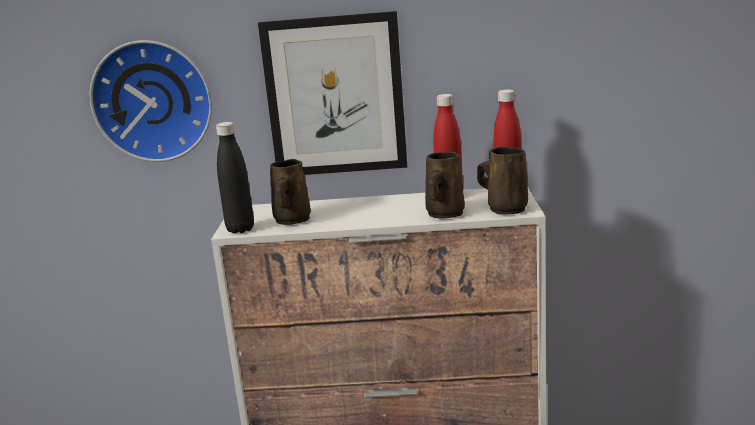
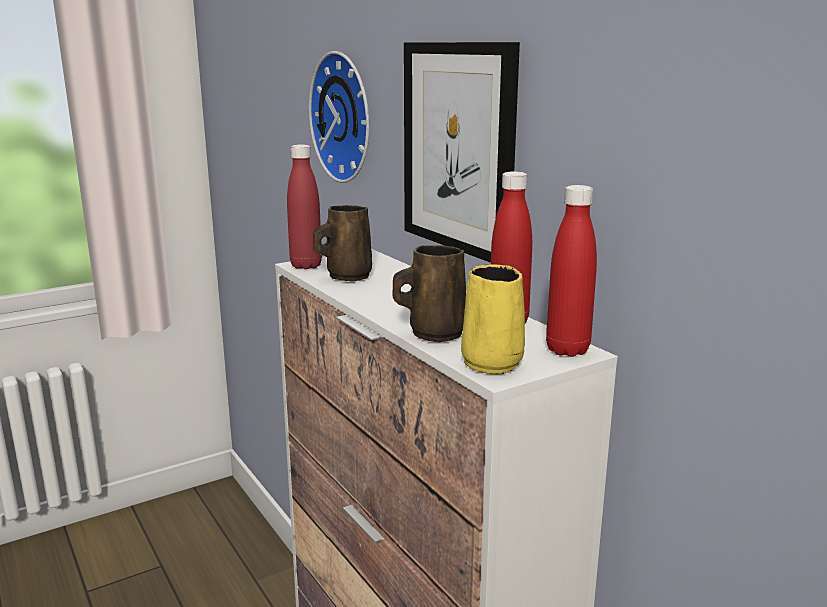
camera: 55 degrees right, 0 degrees up
black bottle [216,122,254,233] -> red bottle [287,144,322,269]
brown mug [477,147,528,215] -> yellow mug [461,264,525,374]

